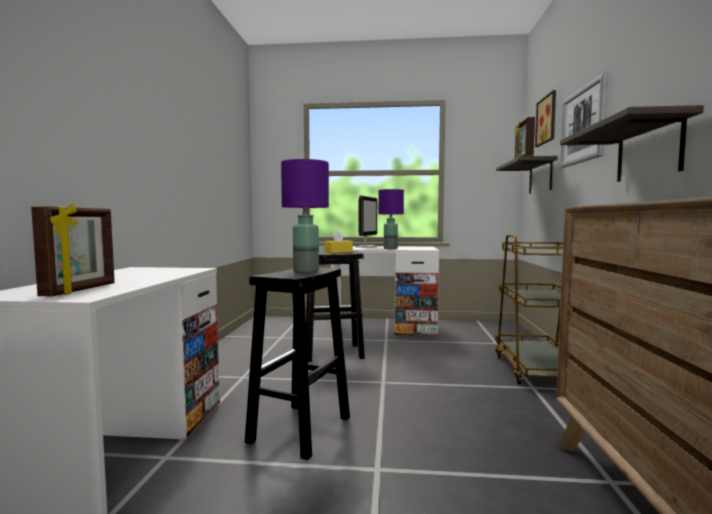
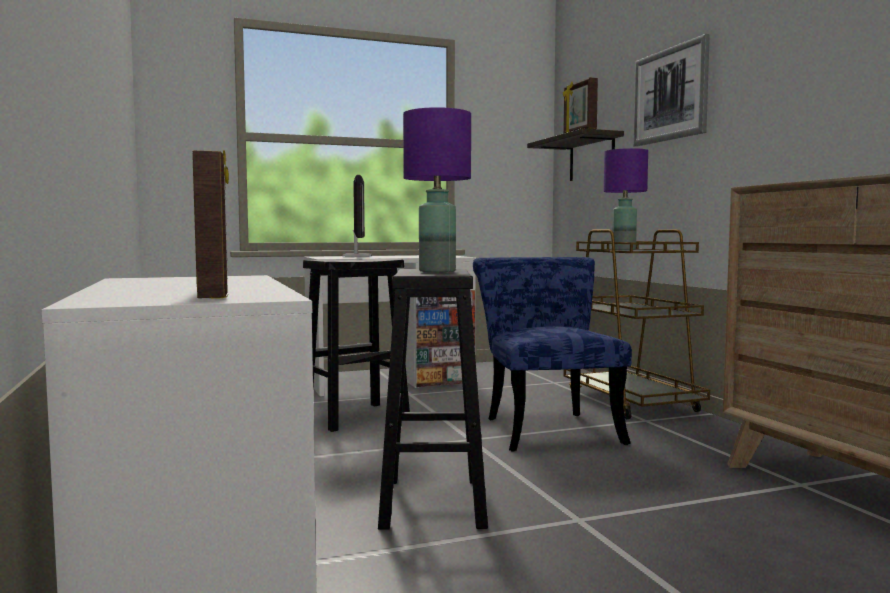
camera: 25 degrees left, 0 degrees up
yellow tissue box [324,230,353,253] -> none
purple table lamp [378,189,404,249] -> purple table lamp moved to [604,148,648,250]
picture [535,90,556,147] -> none
shelf [560,105,704,182] -> none
none -> blue chair [473,257,632,451]

